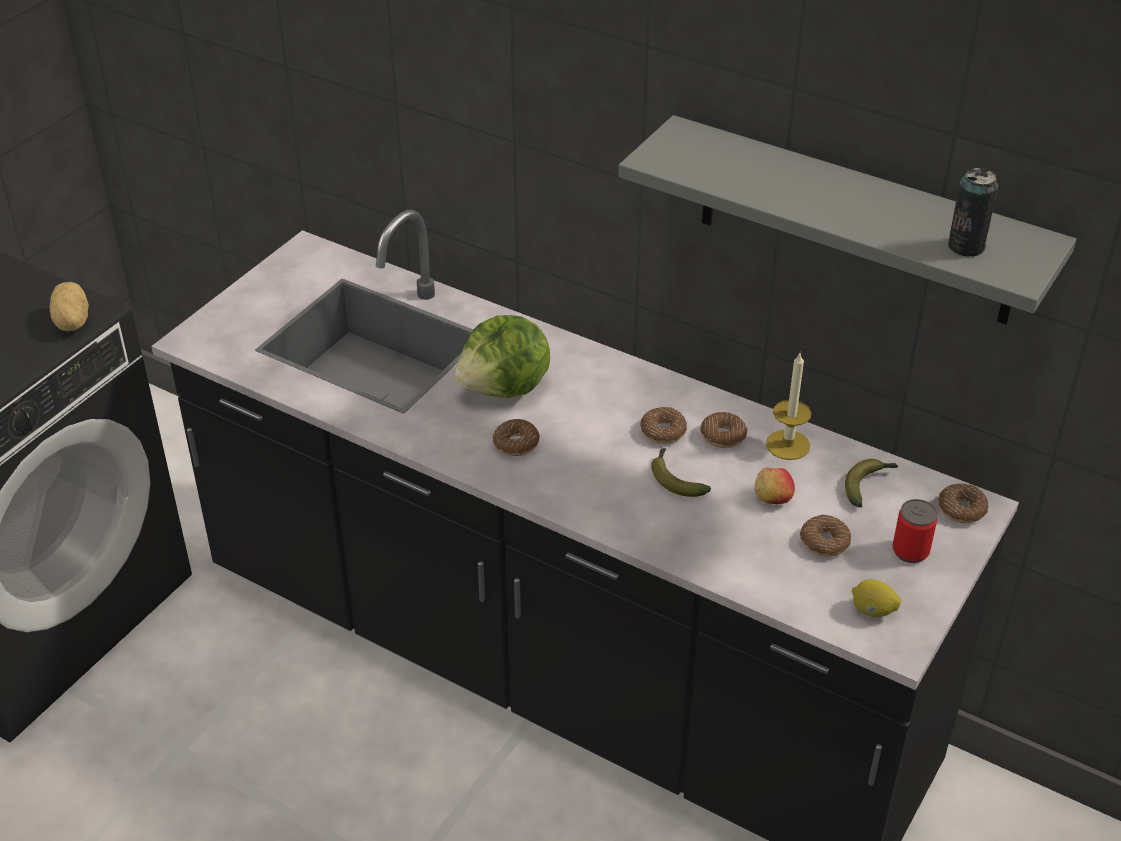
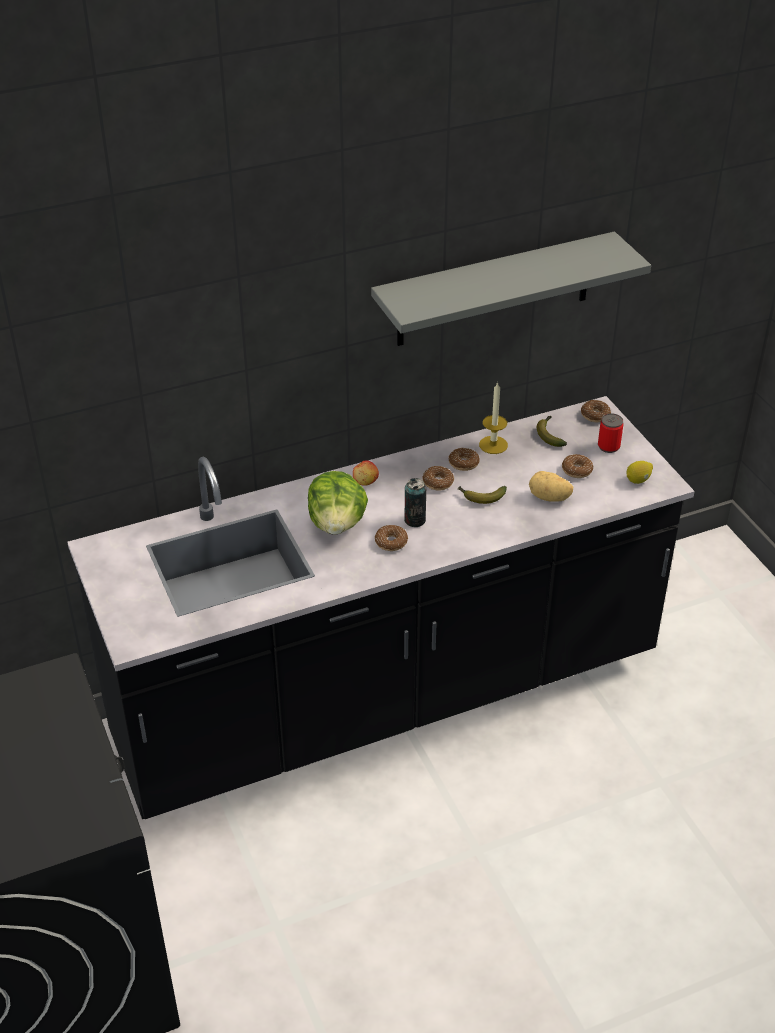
camera: 55 degrees left, 0 degrees up
potato [50,282,89,331] -> potato moved to [529,471,573,502]
apple [755,468,795,504] -> apple moved to [353,460,379,486]
can [948,168,998,257] -> can moved to [404,478,426,527]

